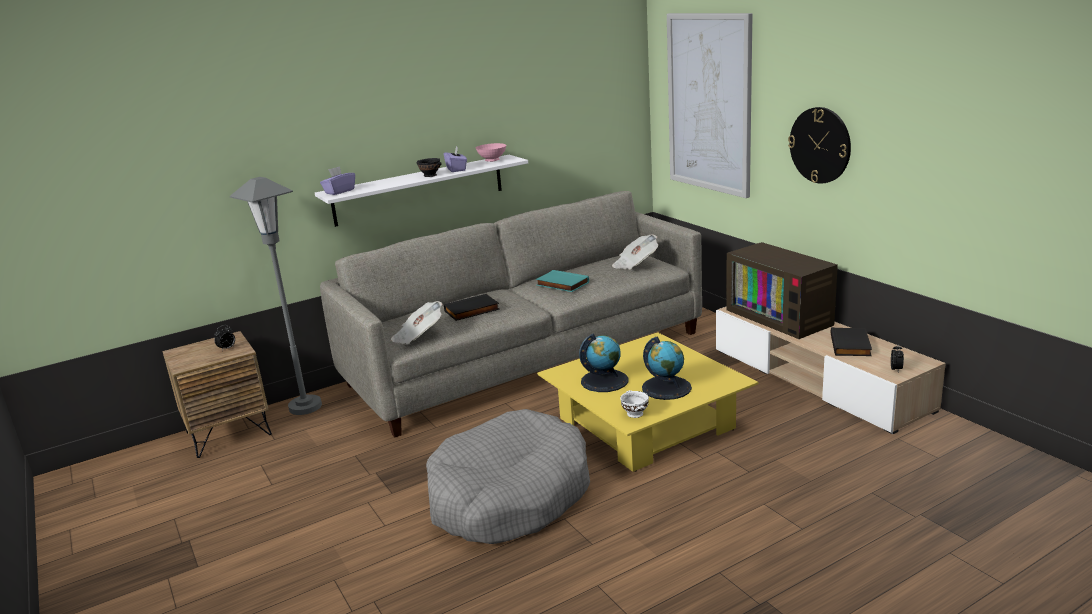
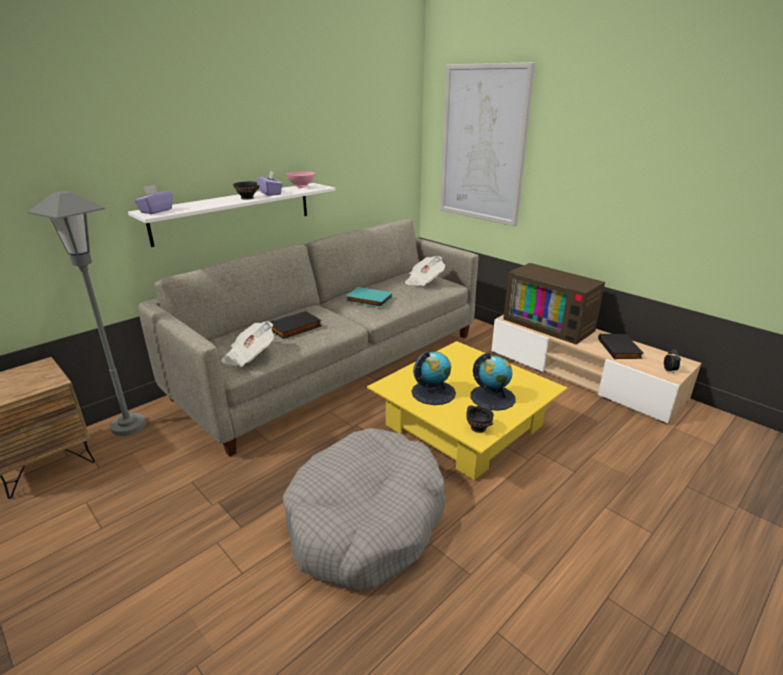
camera: 15 degrees left, 5 degrees up
alarm clock [214,325,235,351] -> none
white bowl [620,390,649,418] -> black bowl [466,405,494,433]
wall clock [788,107,851,184] -> none

